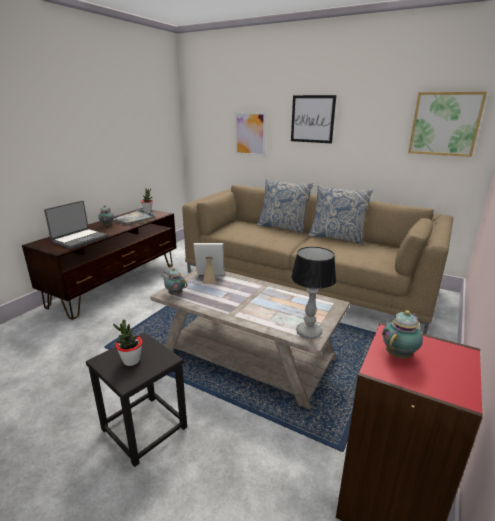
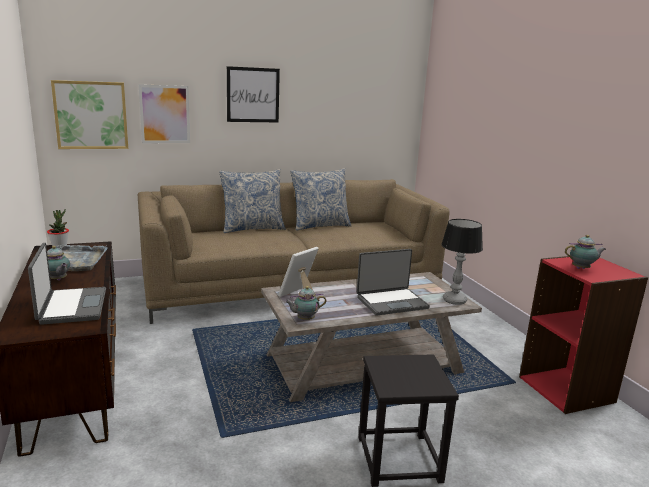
camera: 50 degrees left, 5 degrees down
potted plant [113,320,142,366] -> none
teapot [382,310,423,359] -> teapot turned 90 degrees clockwise [565,235,606,269]
picture [408,92,487,157] -> picture moved to [51,80,128,149]
none -> laptop [357,249,430,316]

